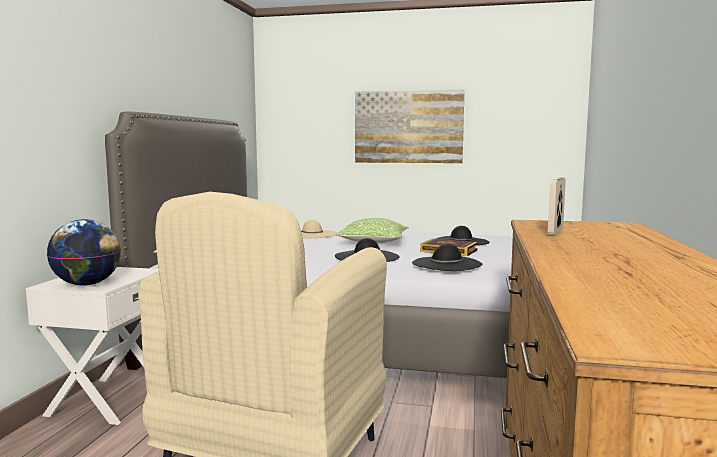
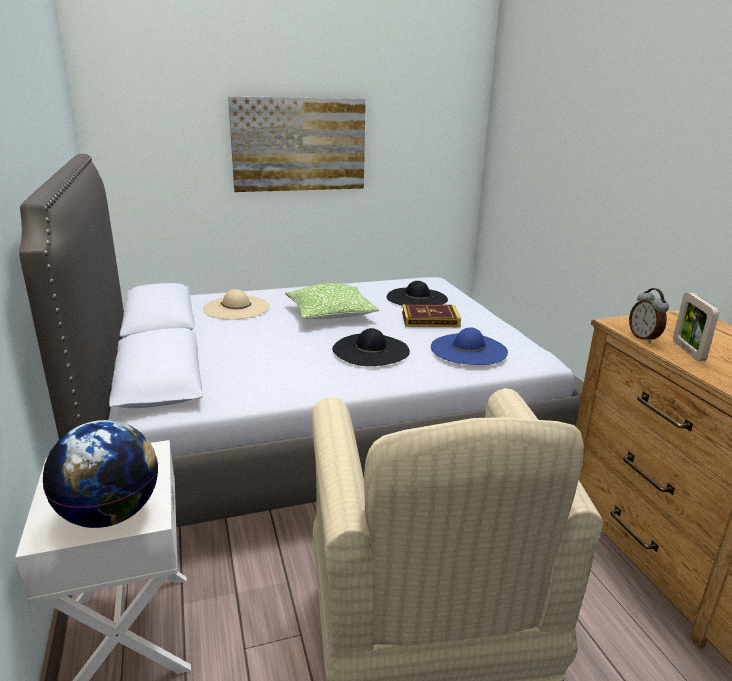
camera: 30 degrees left, 15 degrees up
black hat [412,244,482,271] -> blue hat [431,327,508,365]
none -> alarm clock [629,288,669,343]

